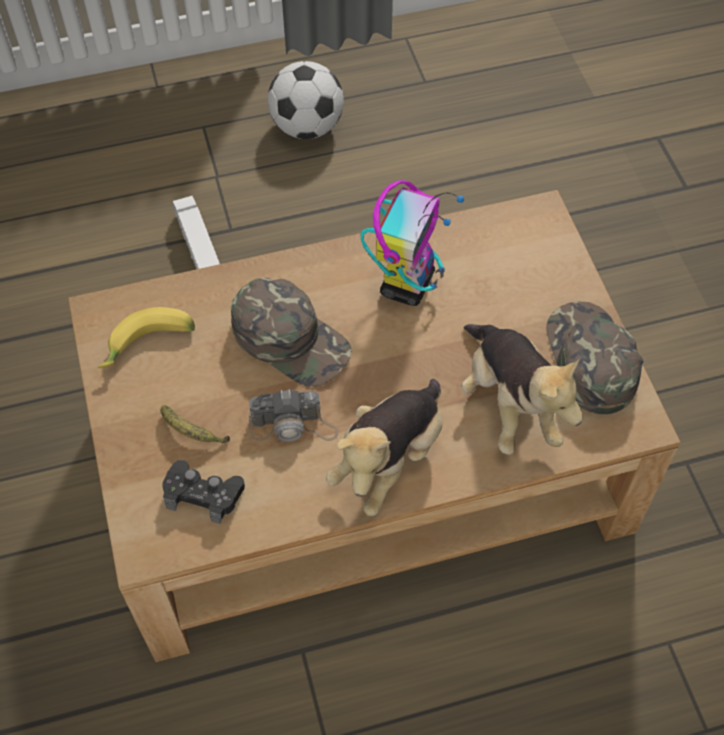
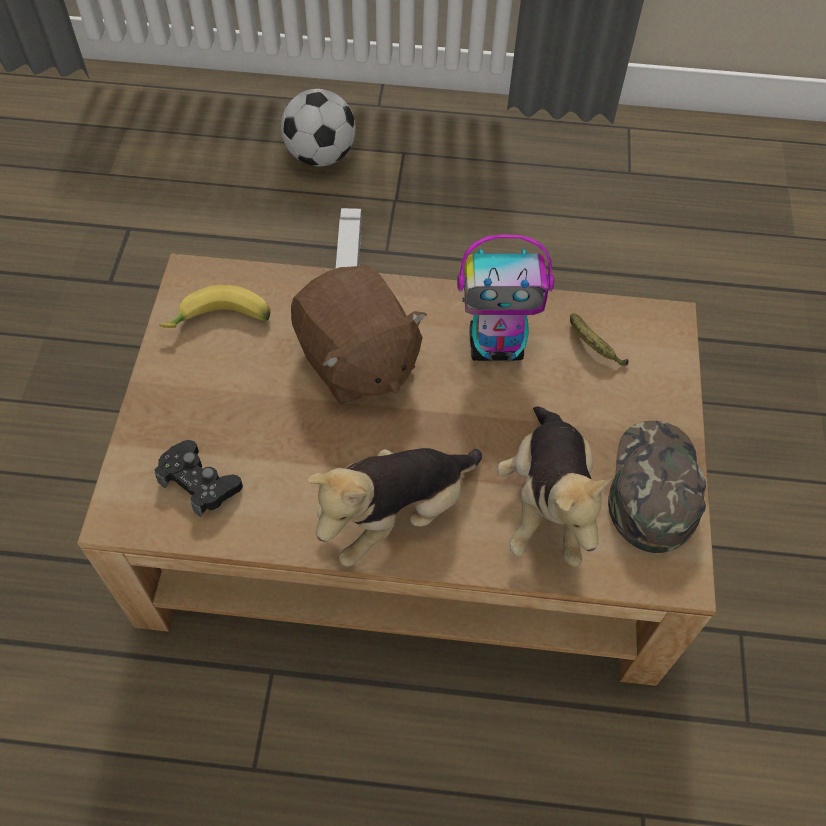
camera: 20 degrees right, 0 degrees up
banana [160,405,230,443] -> banana moved to [570,313,628,366]
green cap [231,278,352,387] -> brown plush toy [291,265,427,405]
camera [249,389,338,442] -> none
football [268,61,344,139] -> football moved to [281,89,356,166]
toy robot [361,180,464,306] -> toy robot turned 45 degrees clockwise [457,234,554,362]

